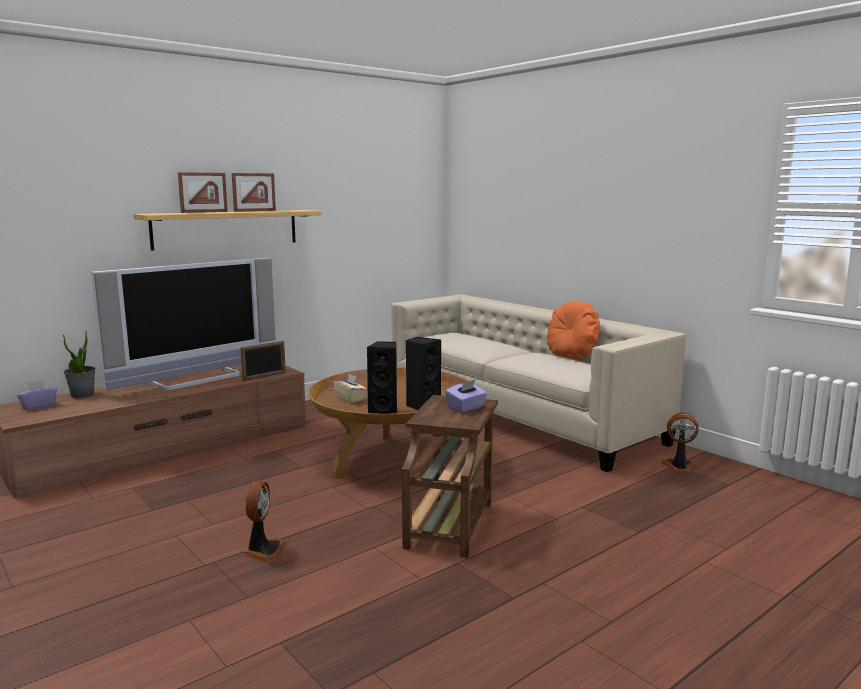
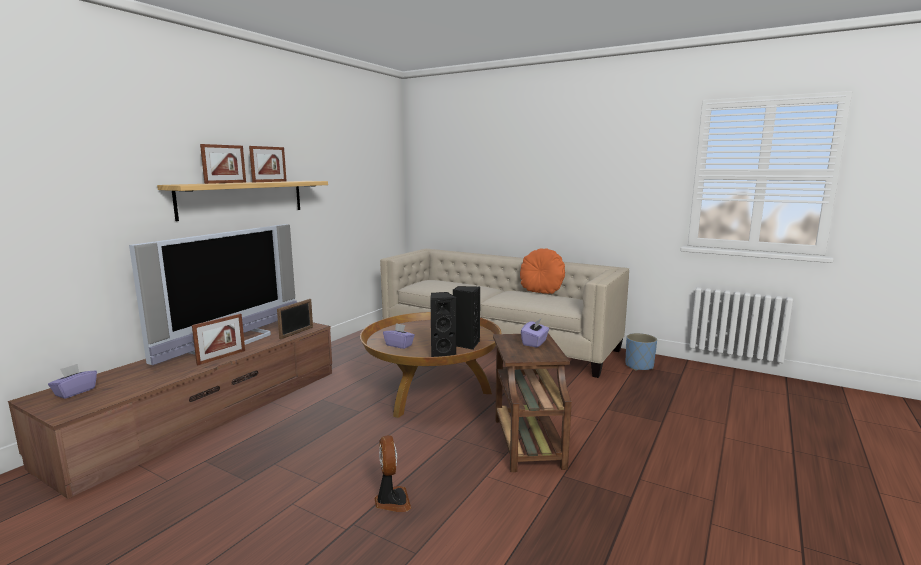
camera: 20 degrees left, 0 degrees up
potted plant [63,331,96,398] -> none
beige tissue box [333,374,367,403] -> purple tissue box [383,323,415,349]
fan [661,412,699,472] -> blue planter [625,333,657,371]
none -> picture frame [192,313,245,365]

